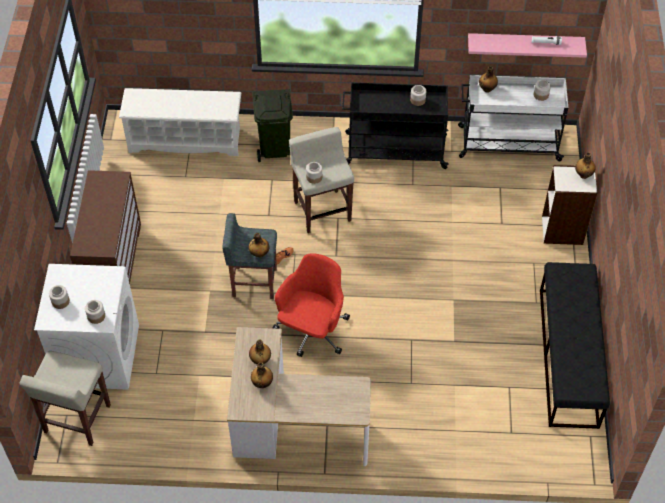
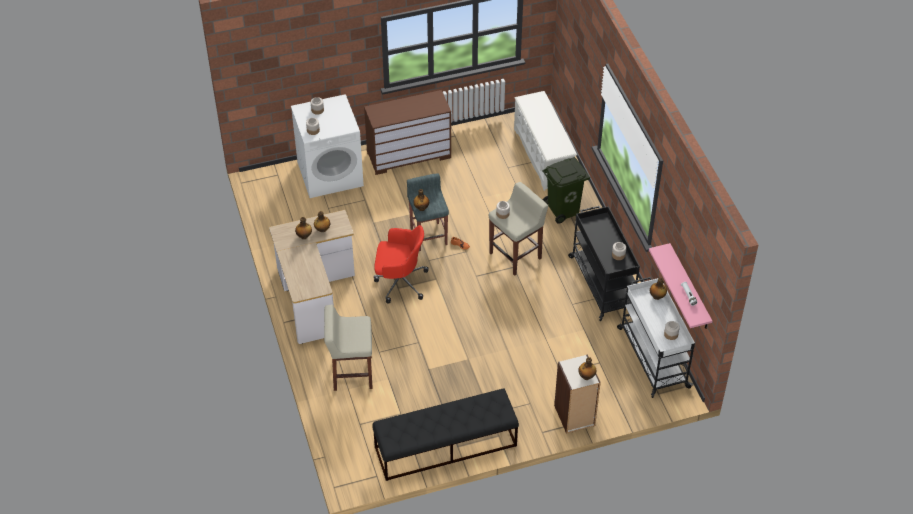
camera: 70 degrees right, 5 degrees down
beige stool [19,351,111,446] -> beige stool moved to [324,305,373,391]

